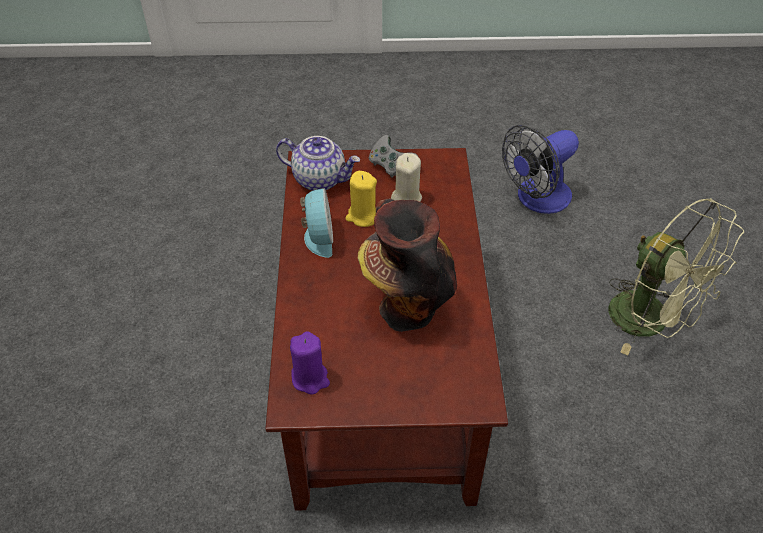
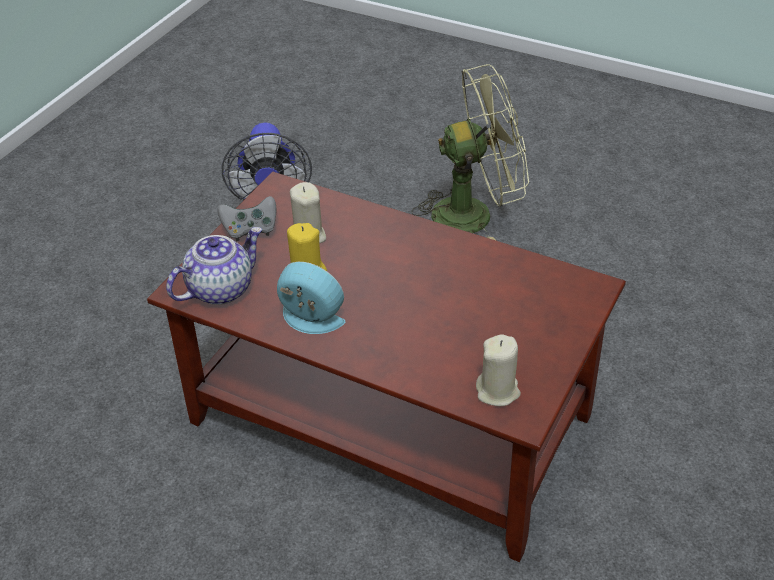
camera: 60 degrees left, 5 degrees down
purple candle [290,331,330,395] -> beige candle [476,335,521,407]
vase [358,198,457,332] -> none

